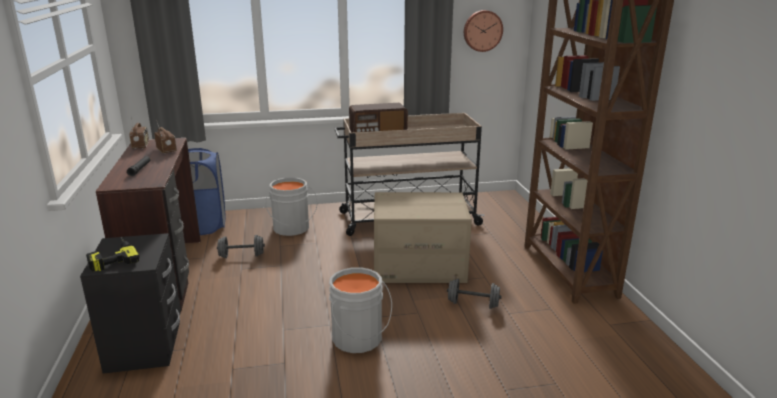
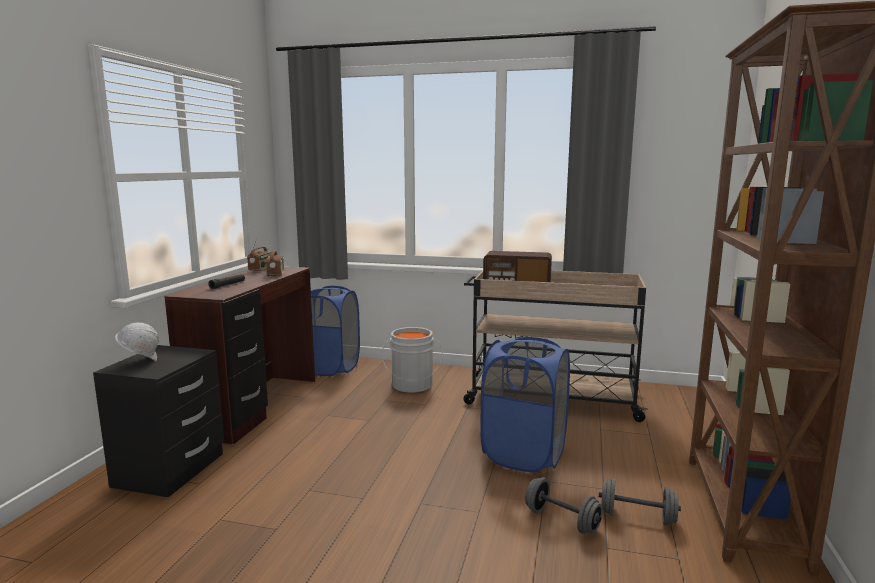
camera: 25 degrees right, 10 degrees down
power drill [86,236,140,272] -> white hard hat [115,322,159,361]
grey dumbbell [217,235,265,258] -> grey dumbbell moved to [599,478,681,526]
grey bucket [329,267,392,353] -> none
cardboard box [374,192,472,283] -> blue laundry basket [480,337,570,472]
wall clock [464,10,503,52] -> none

